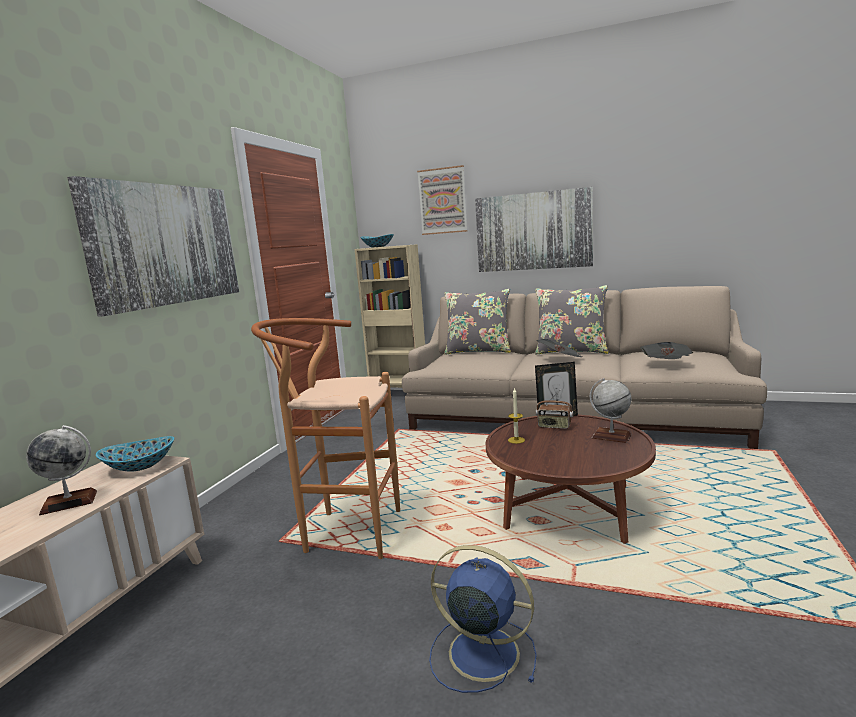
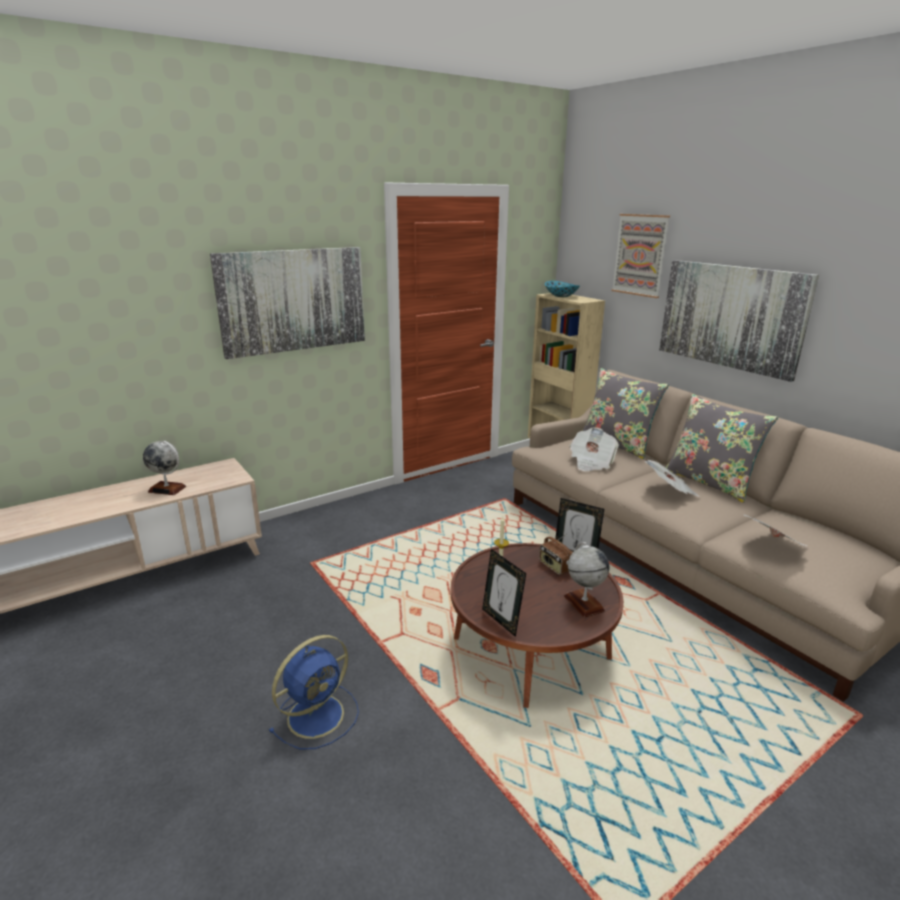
camera: 35 degrees right, 10 degrees up
bowl [96,436,174,472] -> none
brown stool [251,318,400,559] -> none
blue fan [429,545,537,693] -> blue fan turned 75 degrees clockwise [269,635,359,749]
none -> picture frame [482,549,526,637]
none -> newspaper [569,427,619,471]

